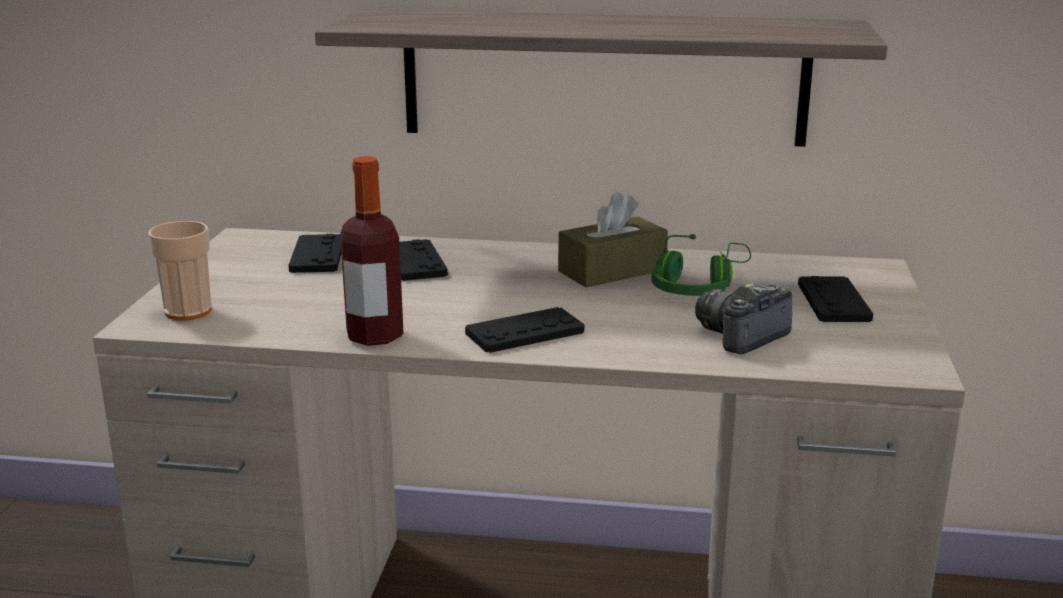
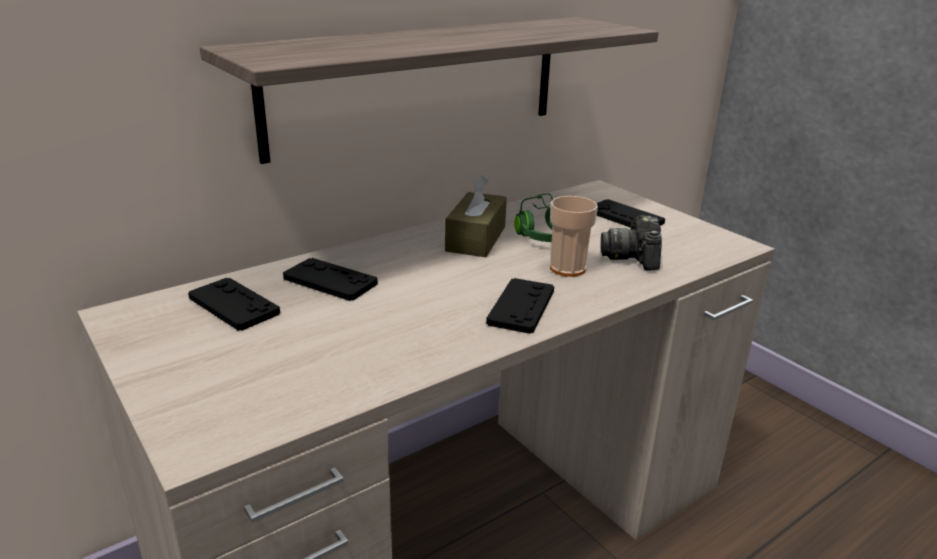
camera: 45 degrees left, 5 degrees up
cup [148,221,212,320] -> cup moved to [550,196,598,277]
bottle [340,156,403,346] -> none

